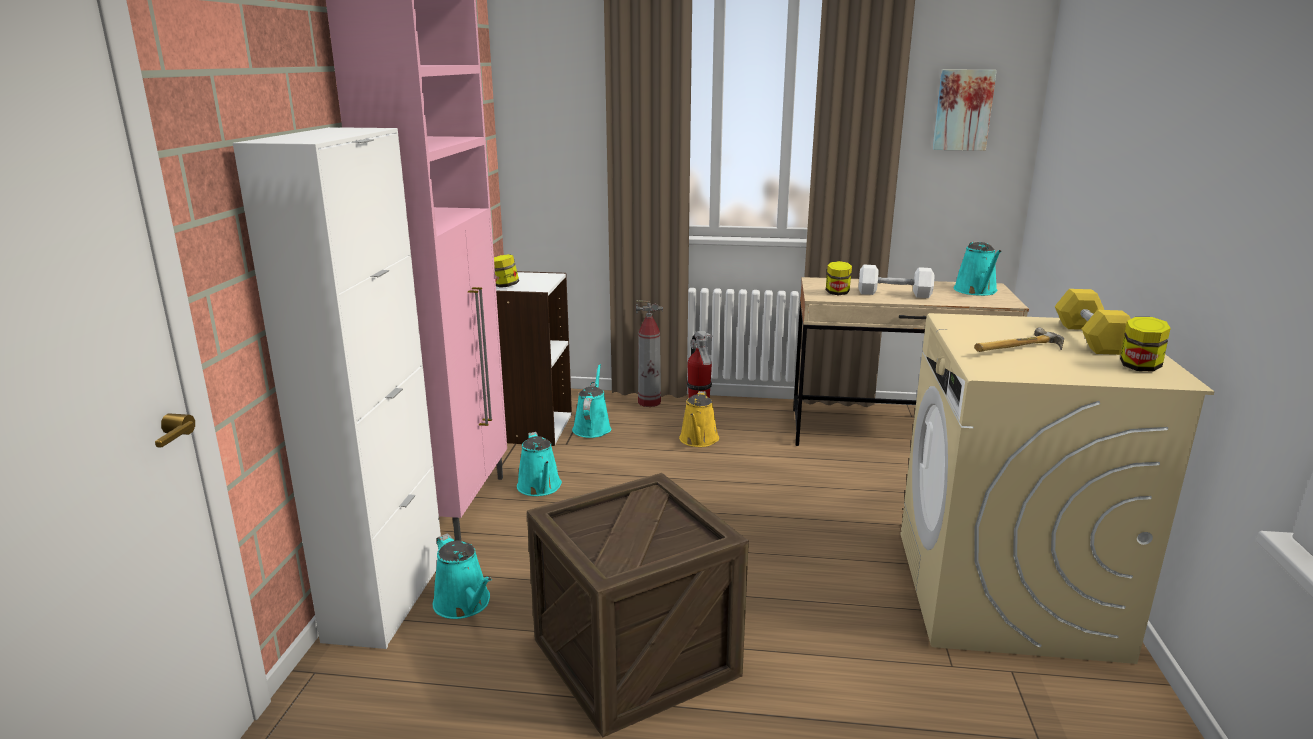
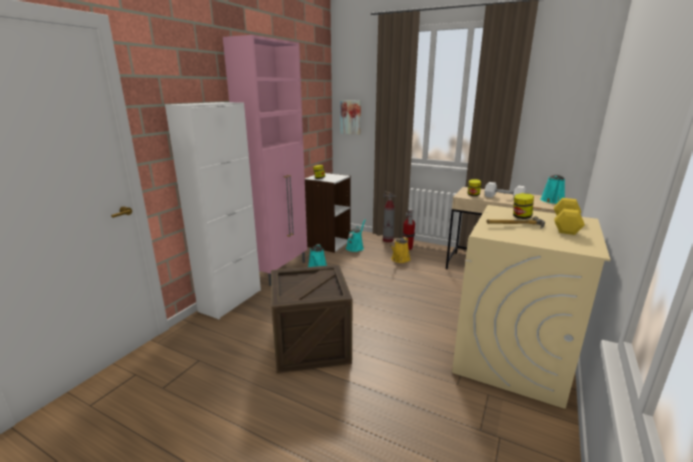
camera: 20 degrees right, 0 degrees up
turquoise watering can [433,534,492,619] -> none
picture [933,70,997,151] -> picture moved to [340,100,361,135]
jar [1120,317,1171,371] -> jar moved to [513,193,534,219]

